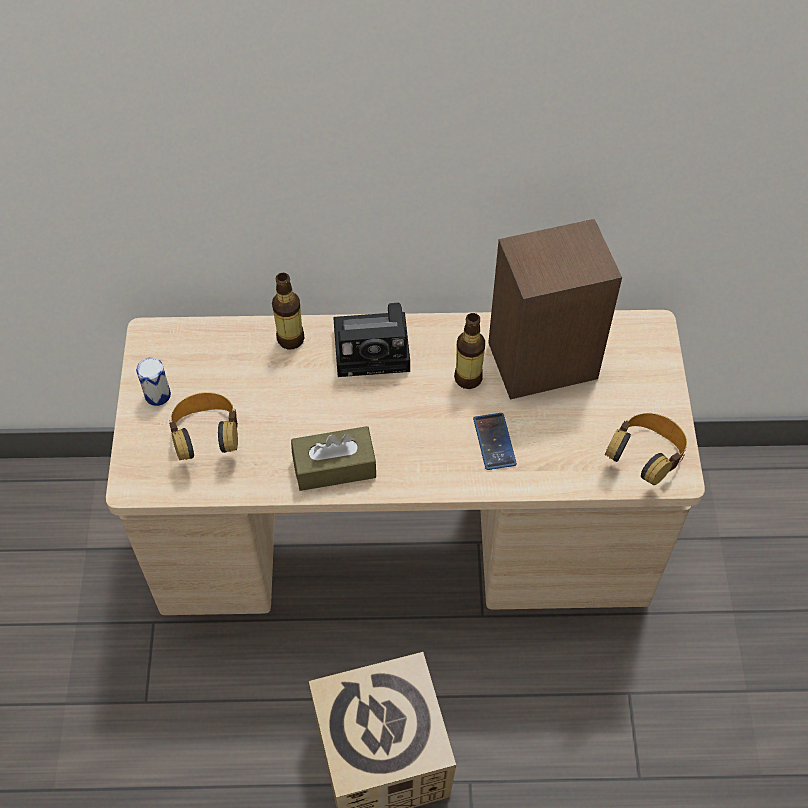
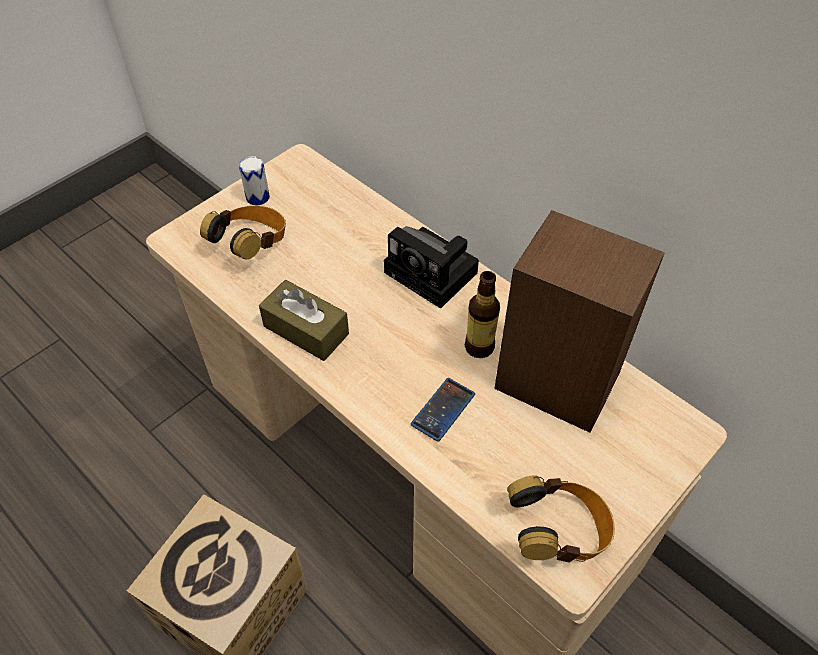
camera: 45 degrees right, 5 degrees down
bottle [272,273,304,349] -> none

